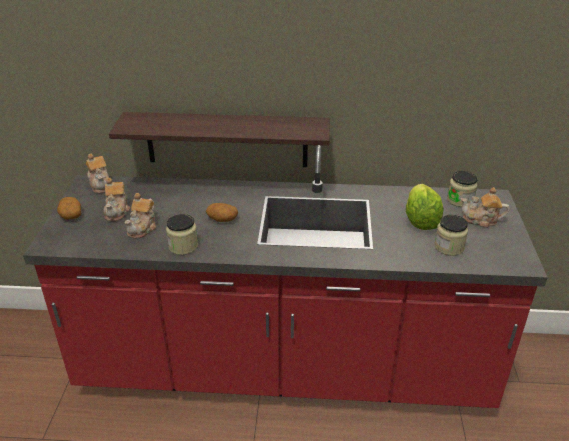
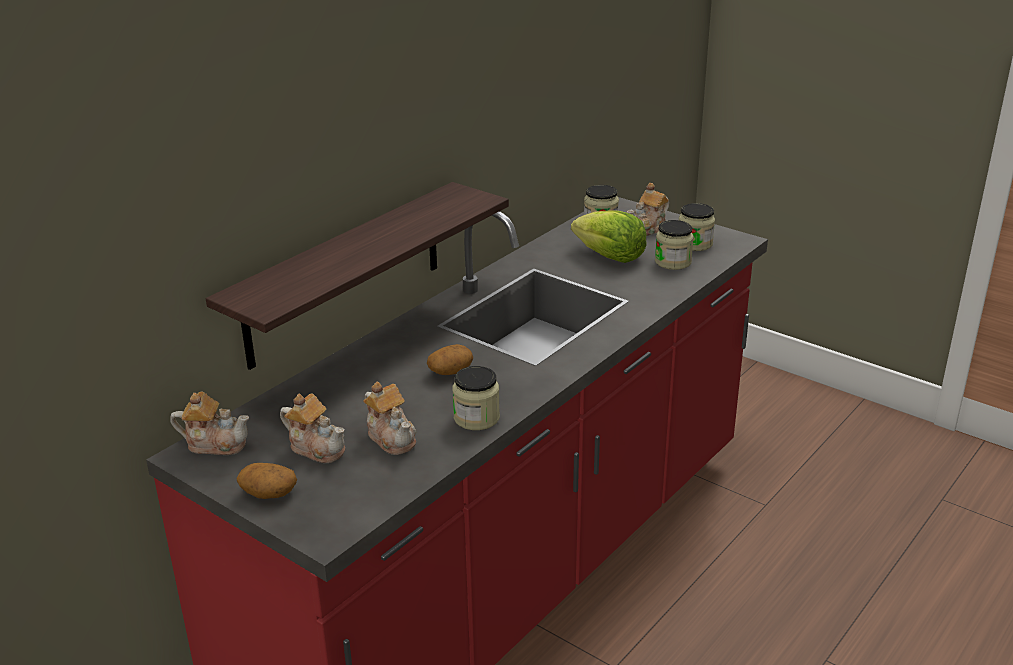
camera: 55 degrees left, 5 degrees down
none -> jar [679,203,715,251]

